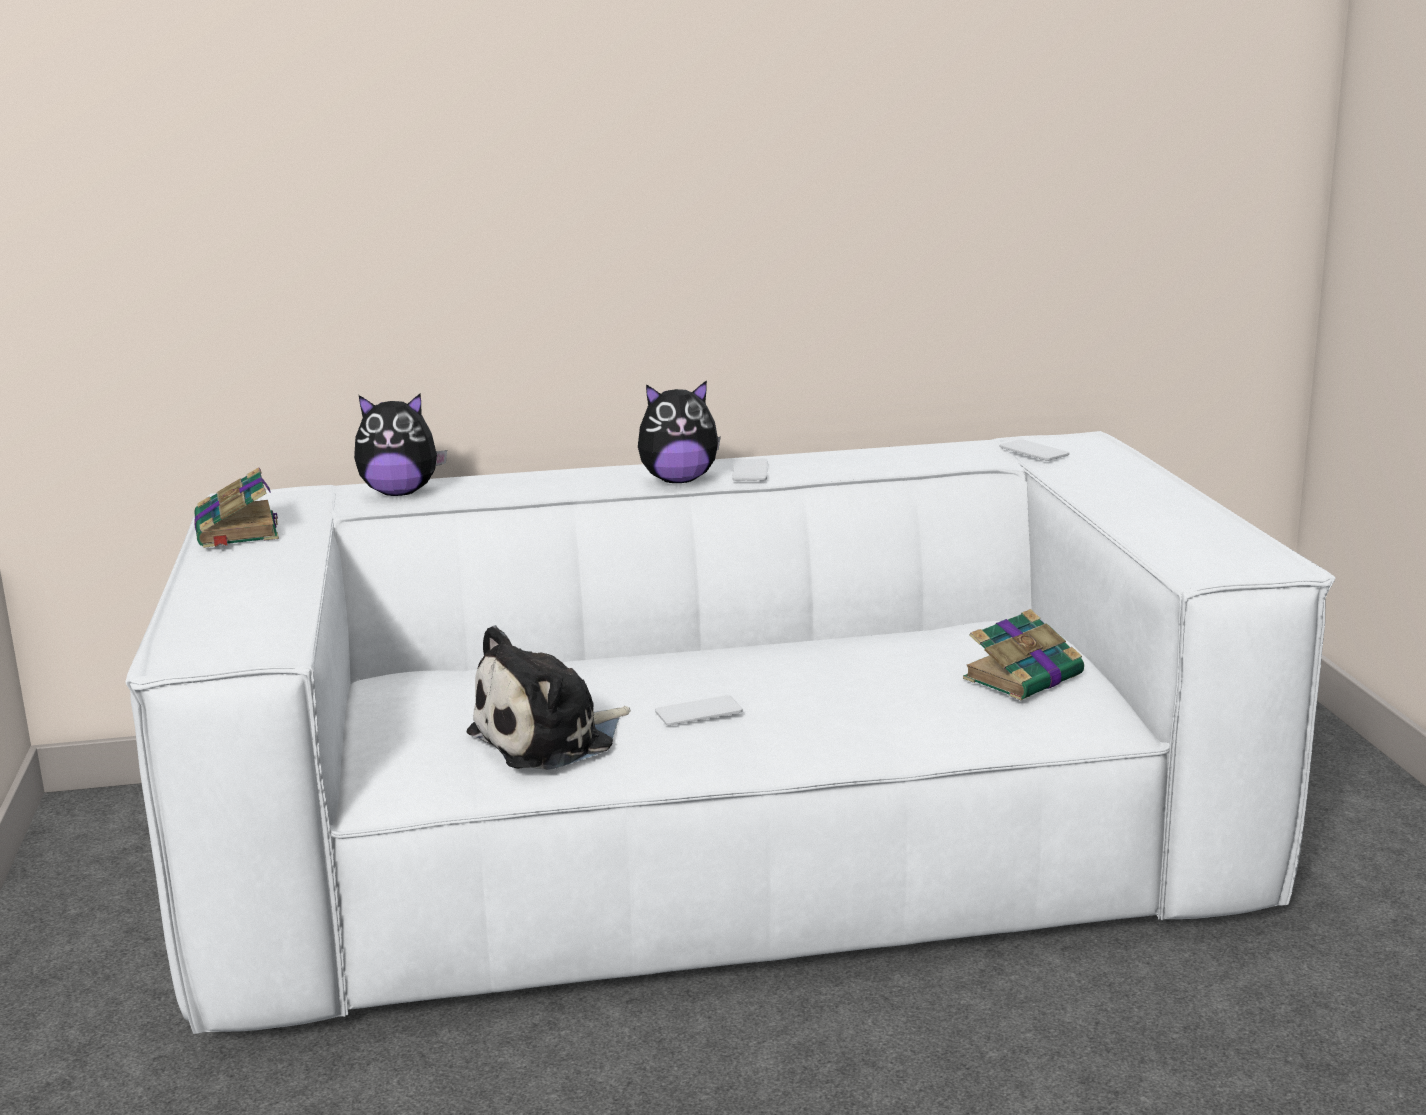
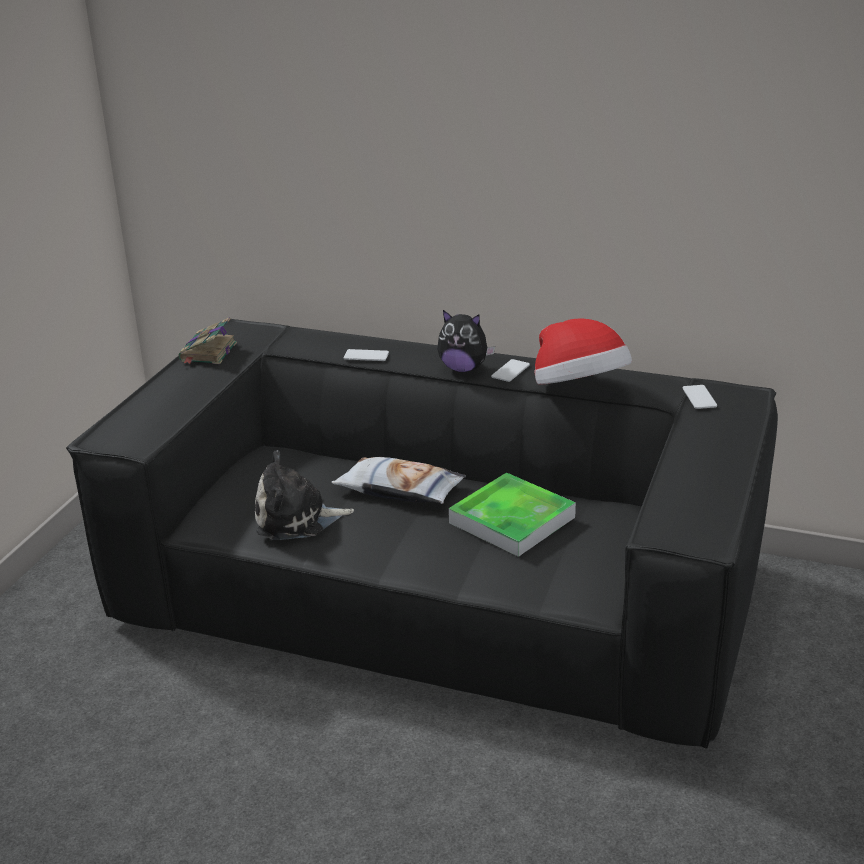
camera: 30 degrees right, 10 degrees up
white sofa [125,431,1336,1034] -> black sofa [66,319,778,748]
plush toy [354,394,447,496] -> none
phone [655,695,743,726] -> phone moved to [344,349,389,361]
book [963,609,1084,700] -> none
none -> pillow [331,457,466,504]
none -> tray [449,472,576,557]
none -> hat [534,319,632,385]

